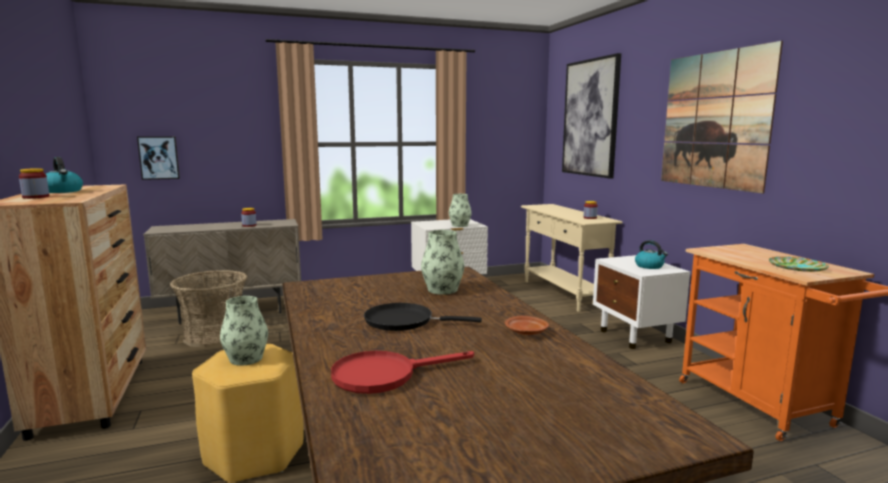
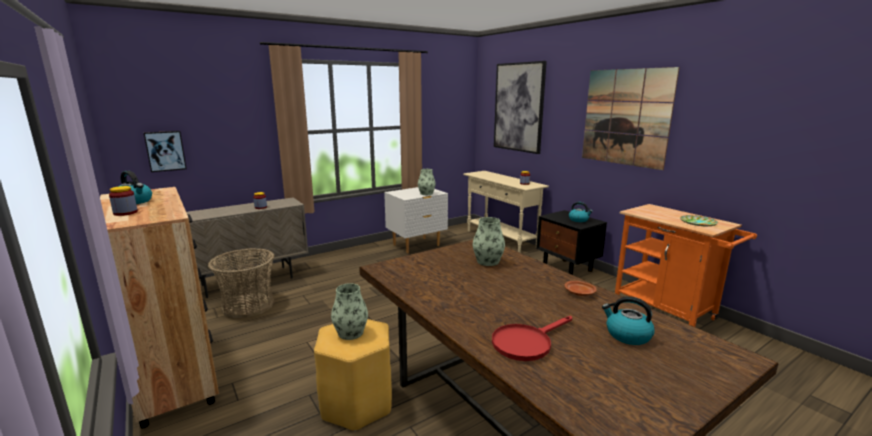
camera: 15 degrees left, 5 degrees up
black frying pan [364,303,482,331] -> none
white nightstand [593,255,690,349] -> black nightstand [536,210,607,275]
none -> kettle [602,296,654,345]

